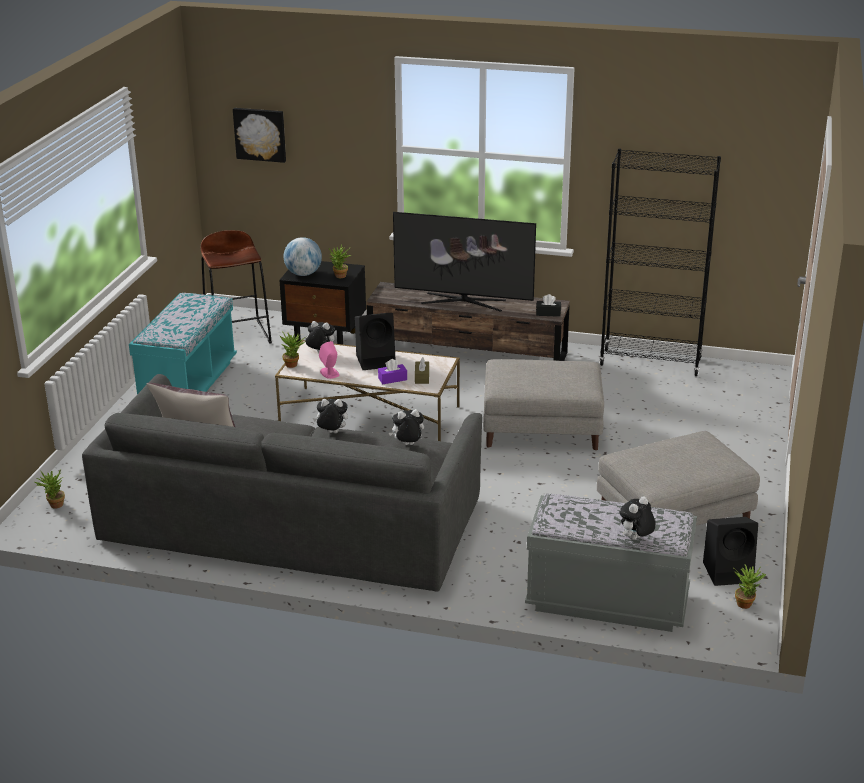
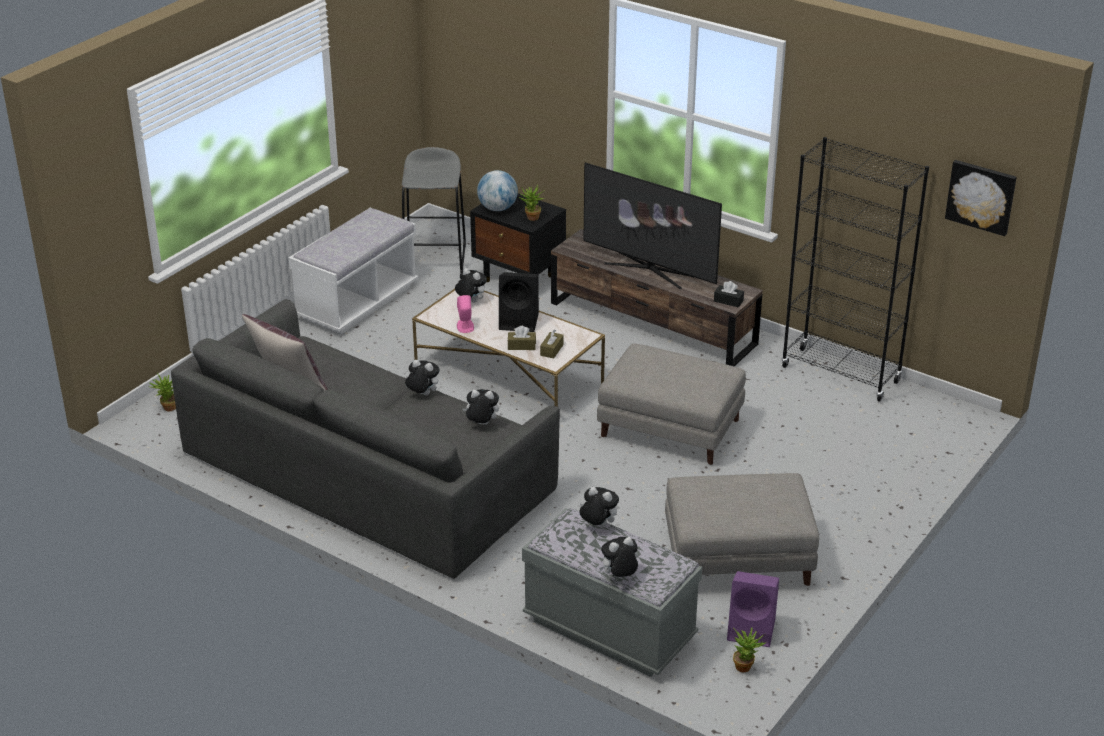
camera: 20 degrees right, 5 degrees up
turquoise bench [129,293,237,394] -> white bench [288,208,418,334]
brown stool [201,230,272,344] -> grey stool [402,147,466,273]
picture [233,108,286,163] -> picture moved to [945,160,1017,236]
potted plant [280,332,305,368] -> none
purple tissue box [378,359,407,384] -> brown tissue box [507,326,536,350]
black speaker [703,517,758,586] -> purple speaker [727,571,779,647]
none -> plush toy [579,487,619,527]

